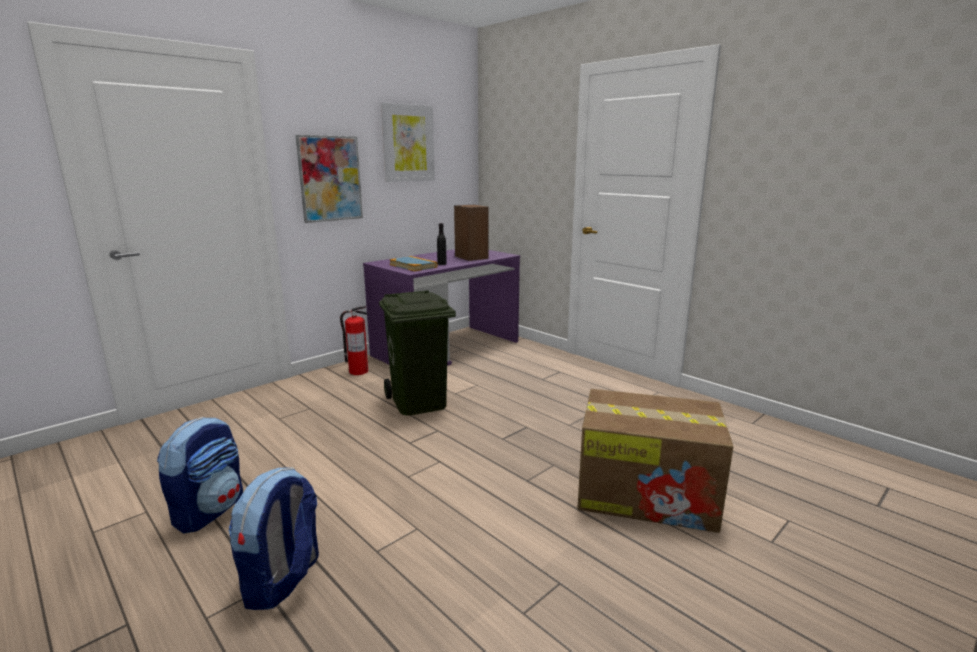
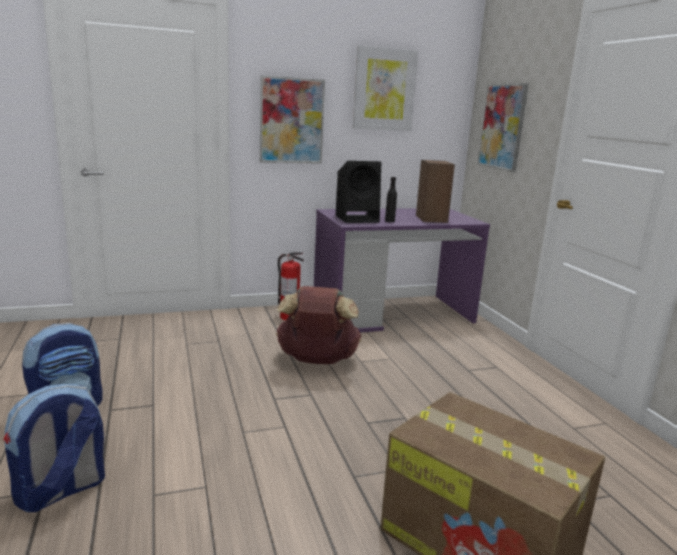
camera: 25 degrees right, 0 degrees up
green trash can [379,290,456,415] -> brown backpack [276,286,361,364]
book [389,256,437,271] -> black speaker [336,161,381,223]
none -> picture [477,83,529,172]

